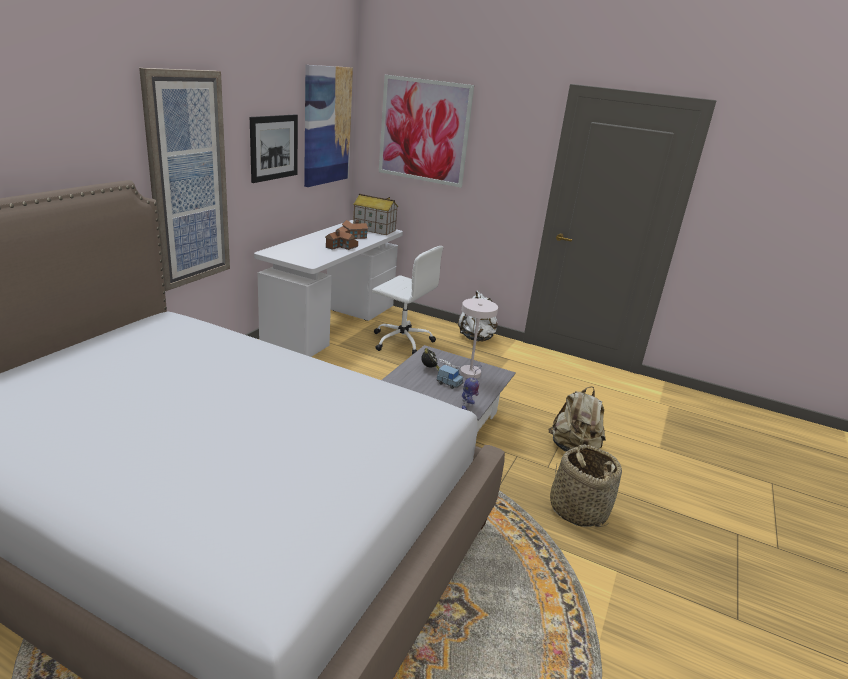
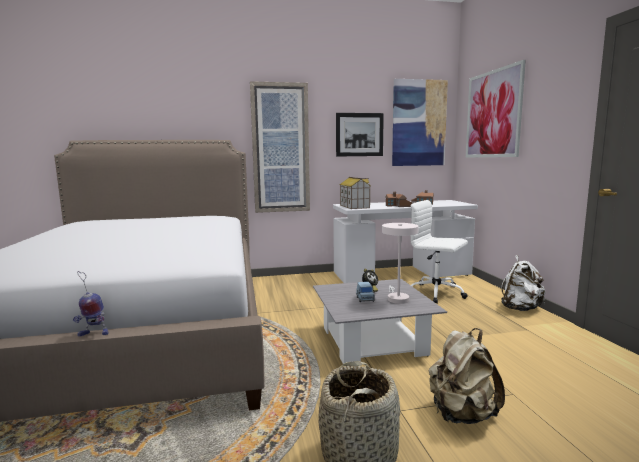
camera: 55 degrees right, 15 degrees down
toy house [353,194,398,235] -> toy house moved to [339,177,371,209]
white office chair [372,246,443,355] -> white office chair turned 135 degrees clockwise [410,200,468,303]
toy robot [462,365,481,410] -> toy robot moved to [73,271,109,337]

